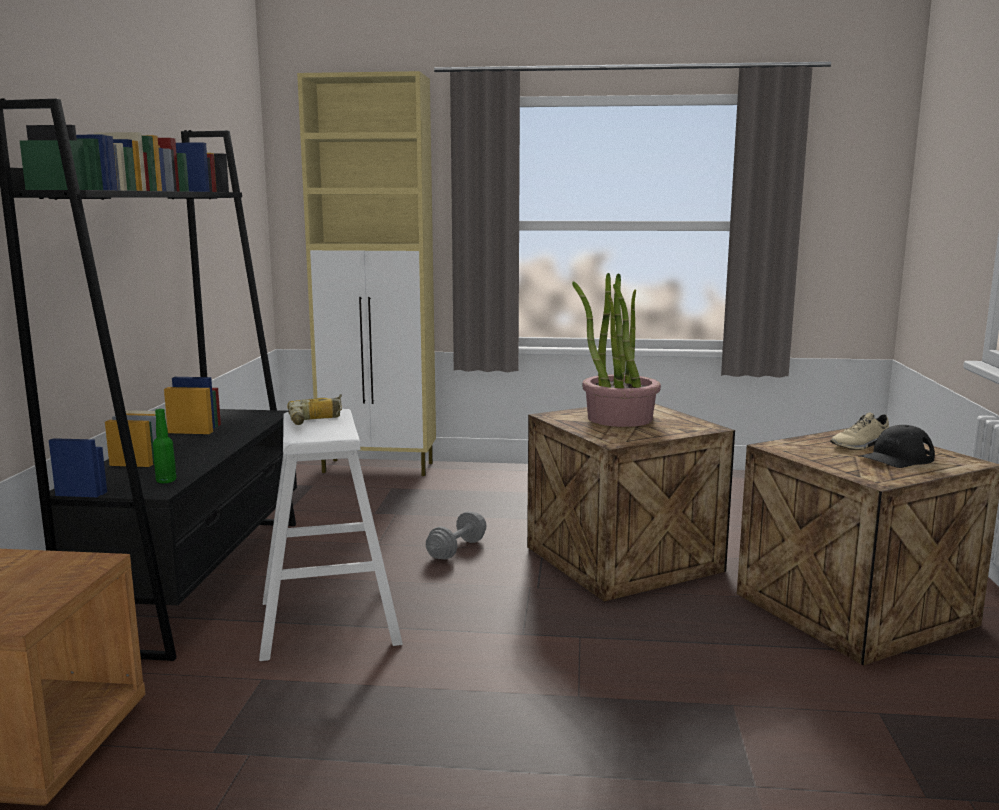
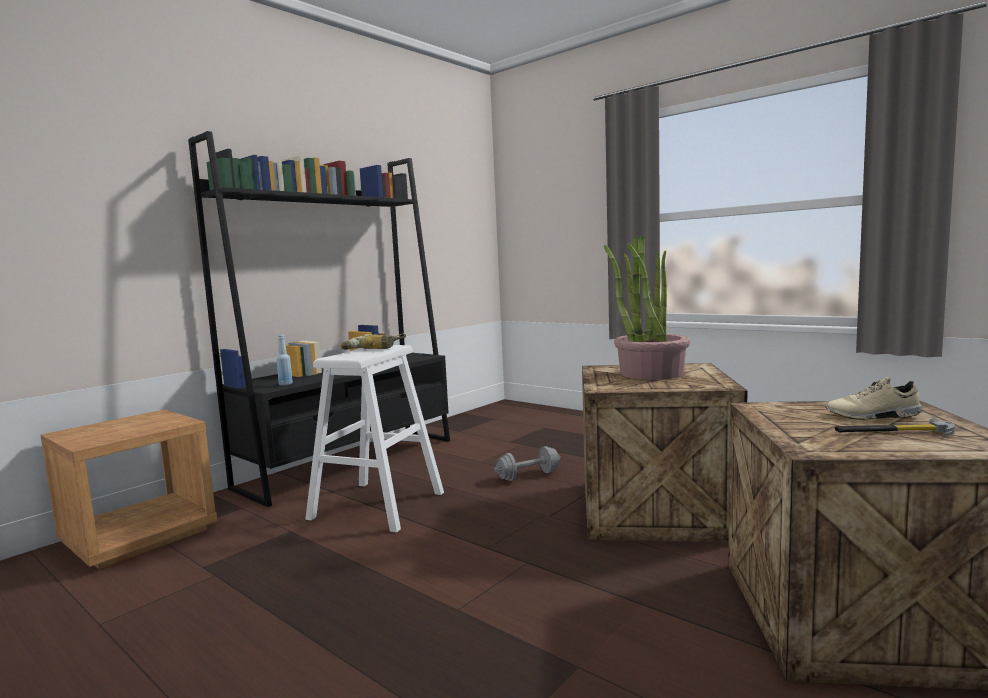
camera: 35 degrees right, 5 degrees down
green bottle [153,409,177,483] -> blue bottle [277,335,293,386]
beige cabinet [297,71,436,476] -> none
black cap [860,425,935,468] -> hammer [835,417,955,437]

